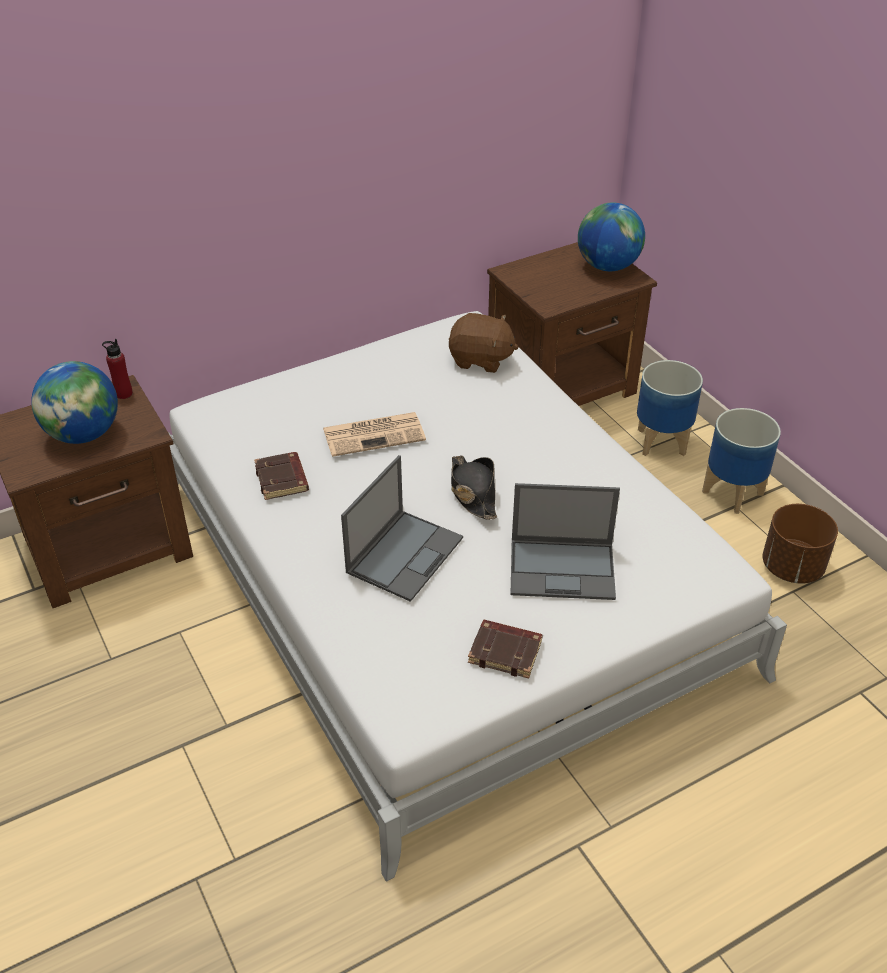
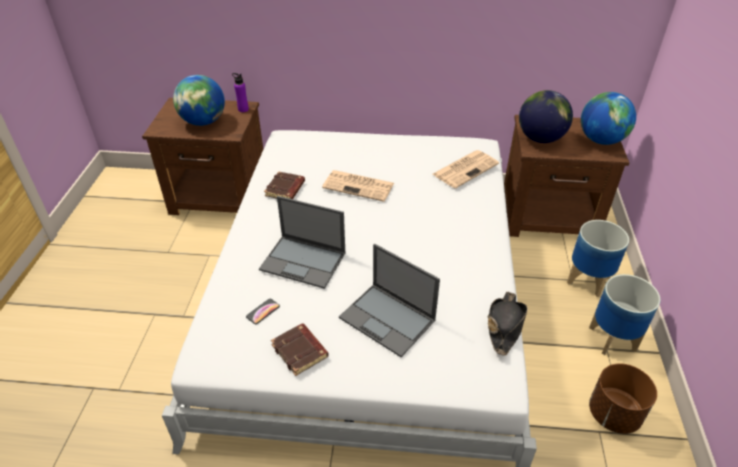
camera: 35 degrees right, 0 degrees up
red bottle [102,339,133,399] -> purple bottle [232,73,249,112]
laptop [341,455,463,602] -> laptop turned 45 degrees clockwise [259,196,346,289]
brown plush toy [449,313,519,373] -> newspaper [433,150,499,188]
black hat [451,455,497,520] -> black hat moved to [488,292,528,356]
none -> phone [246,299,280,324]
none -> globe [519,90,573,143]

